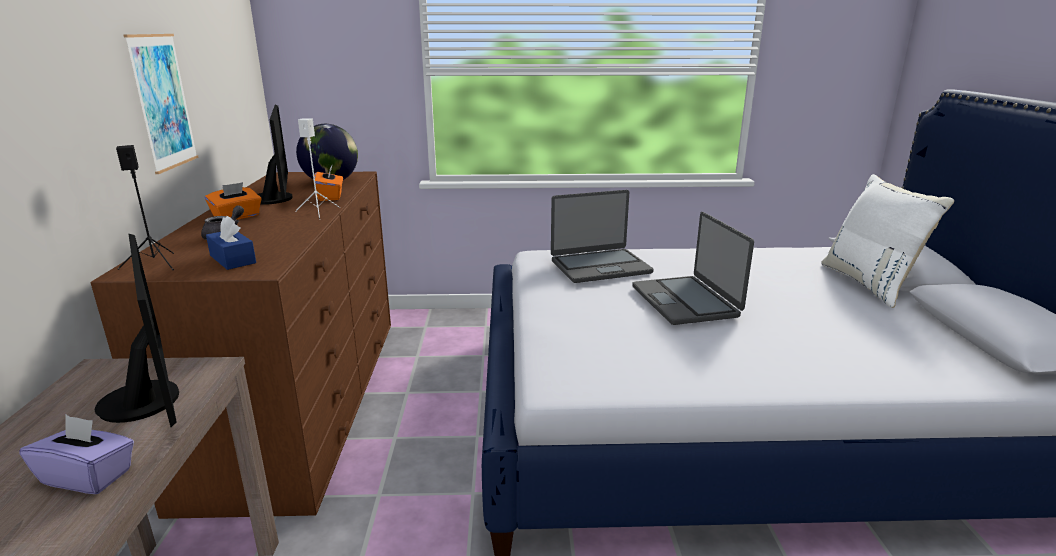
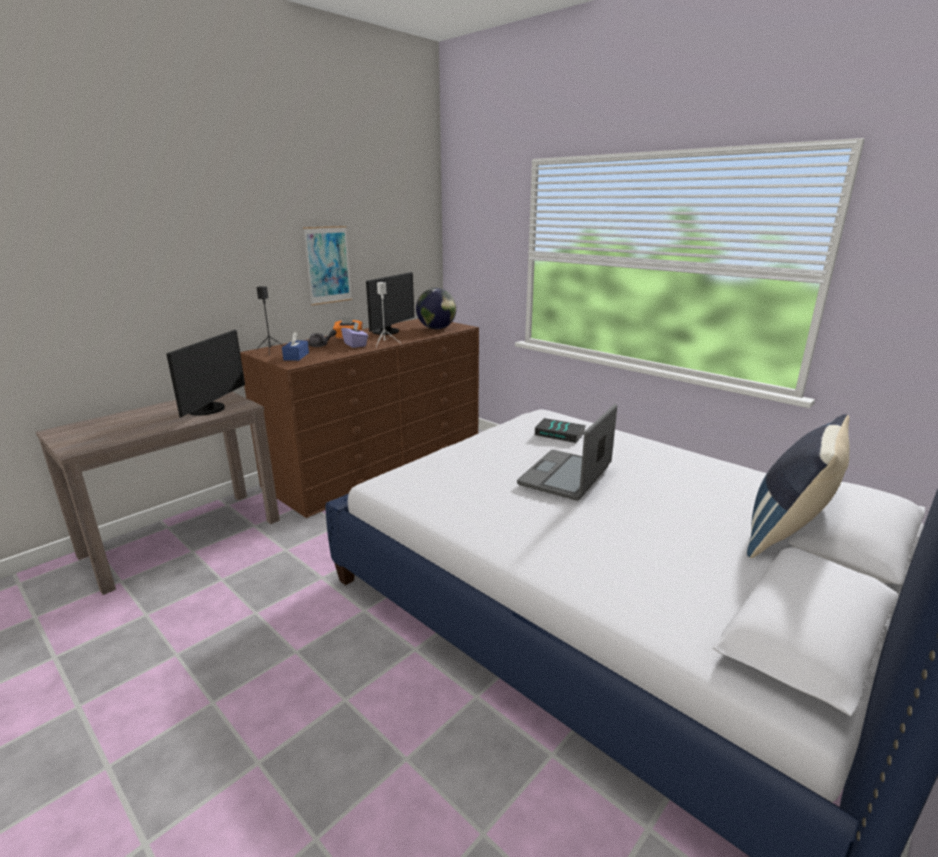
camera: 45 degrees right, 0 degrees up
purple tissue box [20,415,134,494] -> purple tissue box moved to [341,322,368,348]
orange tissue box [313,164,343,201] -> none
laptop [551,190,654,283] -> book [535,418,586,443]
white pillow [821,174,954,308] -> blue pillow [747,414,850,558]

